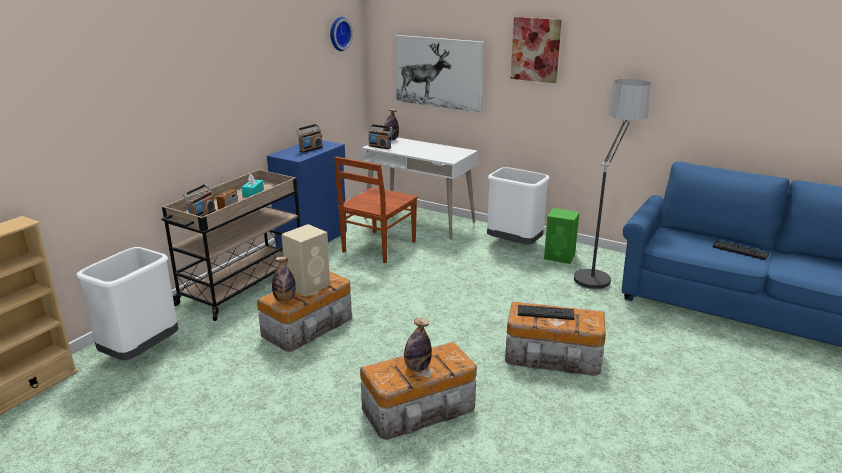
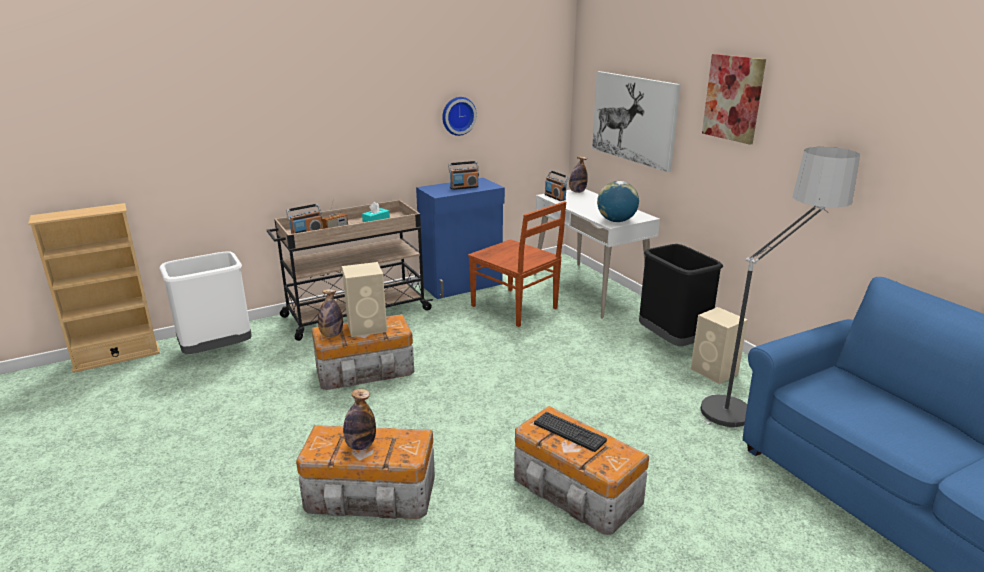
camera: 30 degrees right, 0 degrees up
wall clock [330,17,353,51] -> wall clock moved to [442,97,477,136]
brown chair [334,157,418,263] -> brown chair turned 105 degrees counterclockwise [468,201,566,327]
white trash can [487,167,549,245] -> black trash can [639,244,723,346]
green speaker [544,208,580,264] -> beige speaker [691,307,748,384]
keyboard [713,240,769,260] -> none
none -> globe [597,181,639,222]

